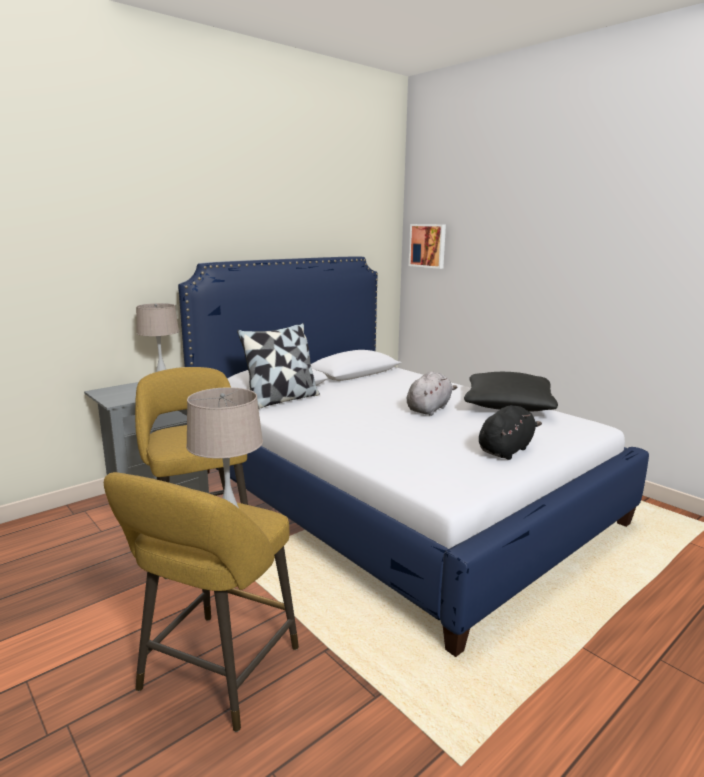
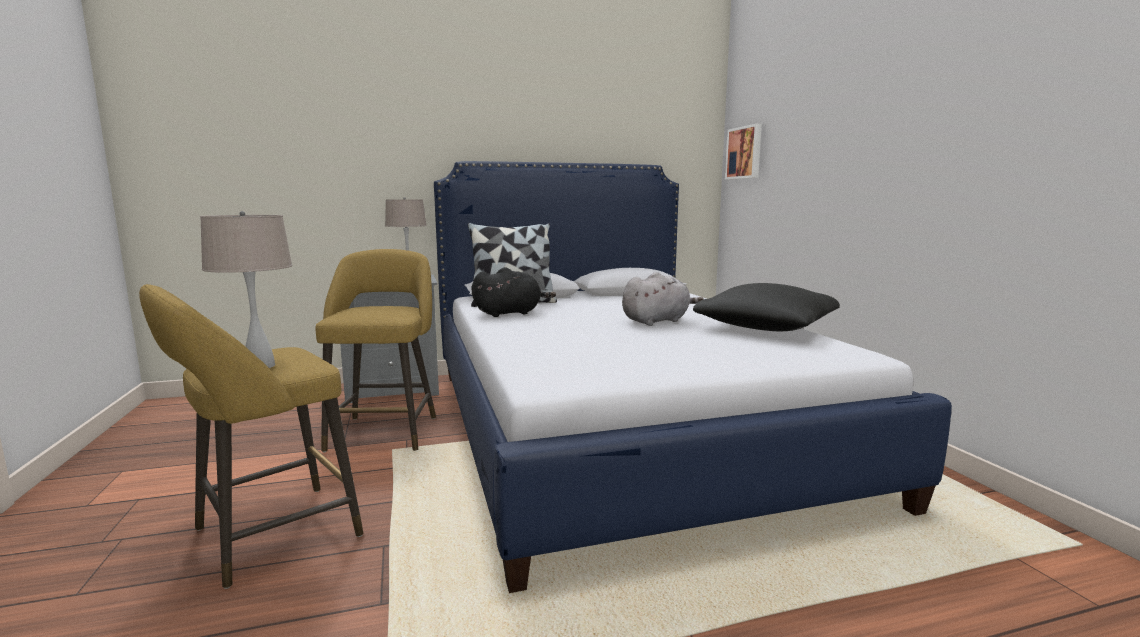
camera: 25 degrees right, 5 degrees down
black plush toy [479,405,542,460] -> black plush toy moved to [471,268,556,317]

